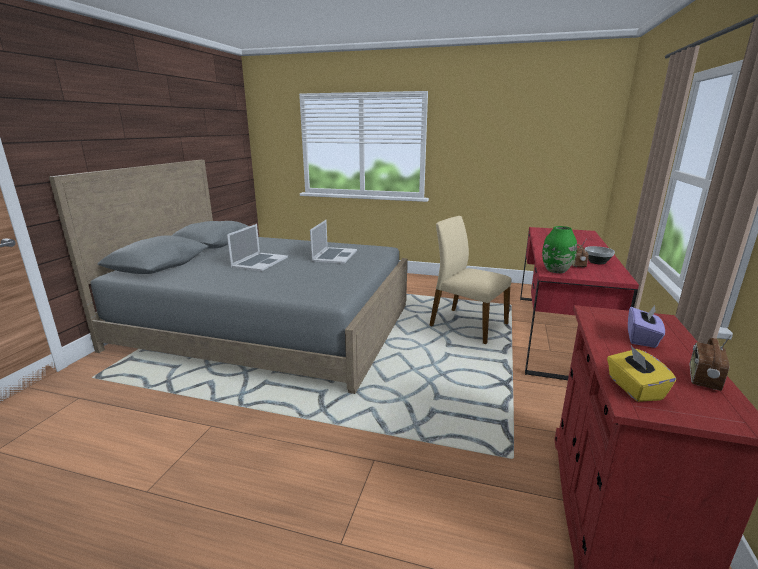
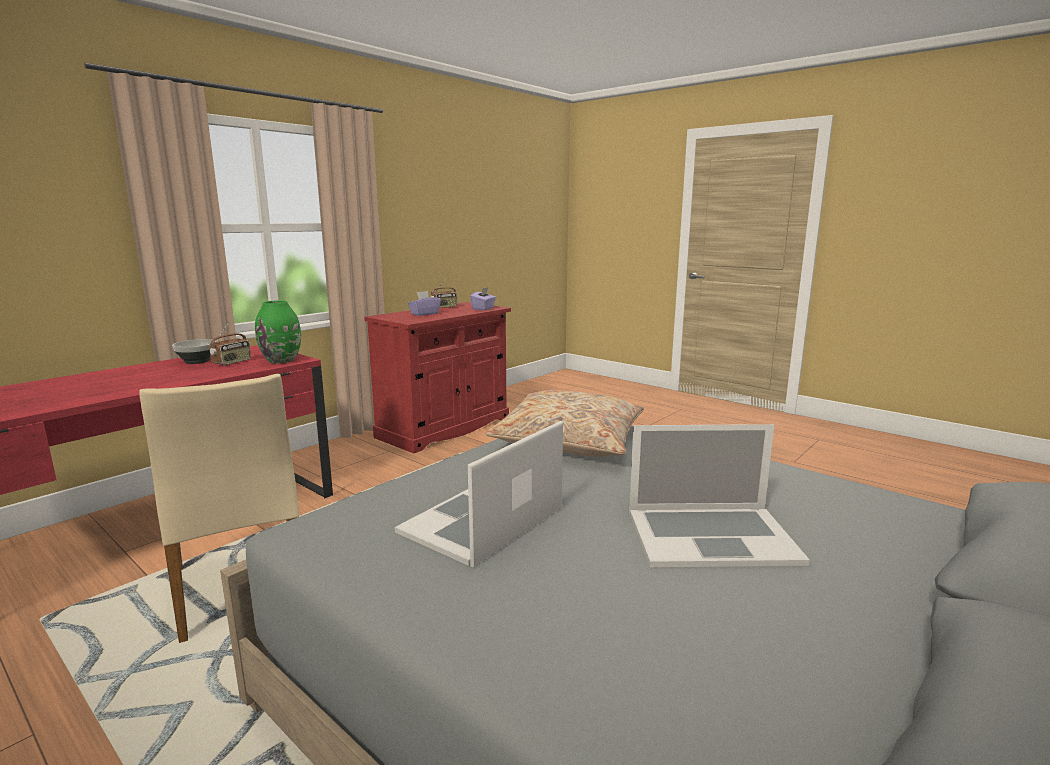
camera: 155 degrees left, 5 degrees down
laptop [227,224,288,271] -> laptop turned 135 degrees counterclockwise [629,424,810,568]
yellow tissue box [607,346,676,402] -> purple tissue box [470,288,496,310]
none -> beige pillow [485,390,644,457]

